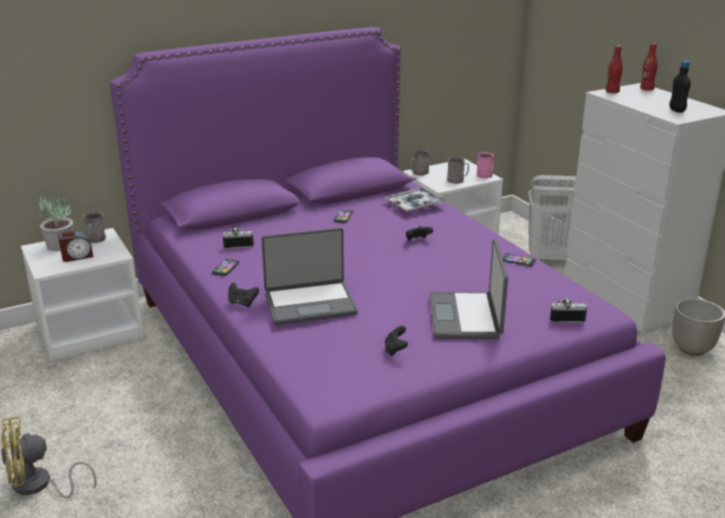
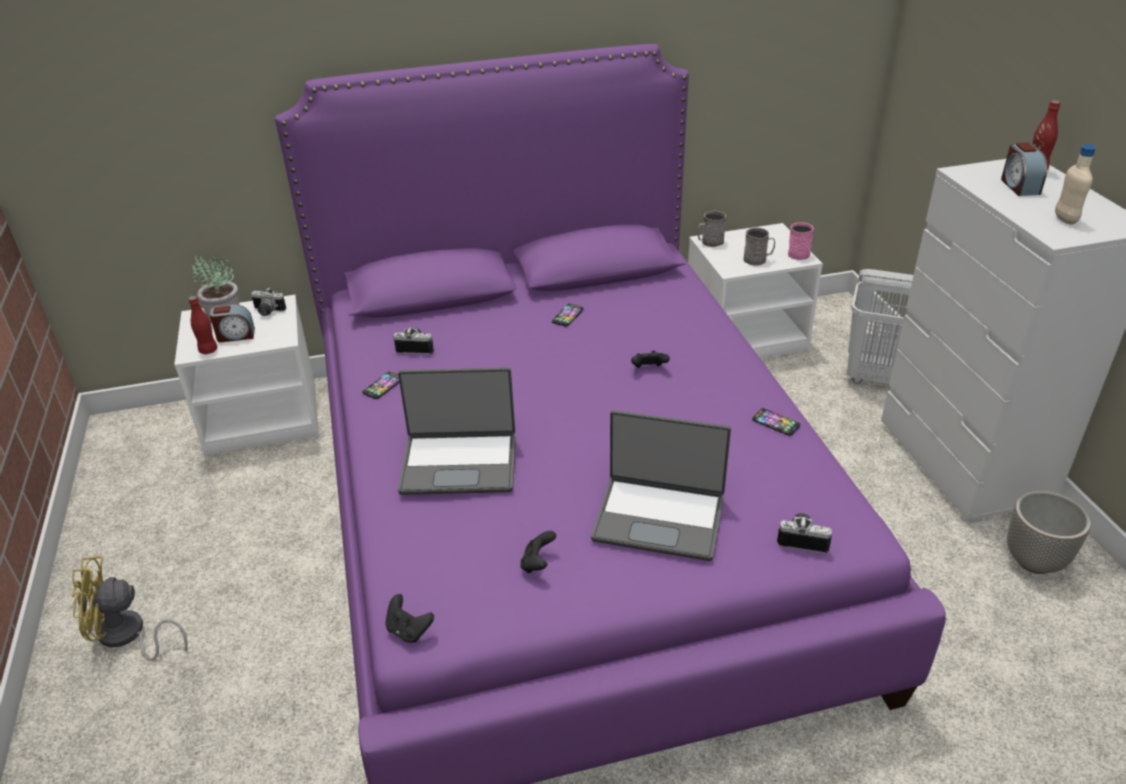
camera: 15 degrees right, 10 degrees up
grey mug [83,211,106,243] -> camera [251,287,286,316]
black game controller [228,283,259,307] -> black game controller moved to [385,594,434,643]
tray [385,188,446,212] -> none
laptop [429,239,508,339] -> laptop turned 90 degrees counterclockwise [591,410,731,561]
red bottle [605,45,623,93] -> red bottle moved to [189,296,217,354]
black bottle [669,61,691,113] -> beige bottle [1055,144,1096,224]
none -> alarm clock [1001,143,1048,196]

